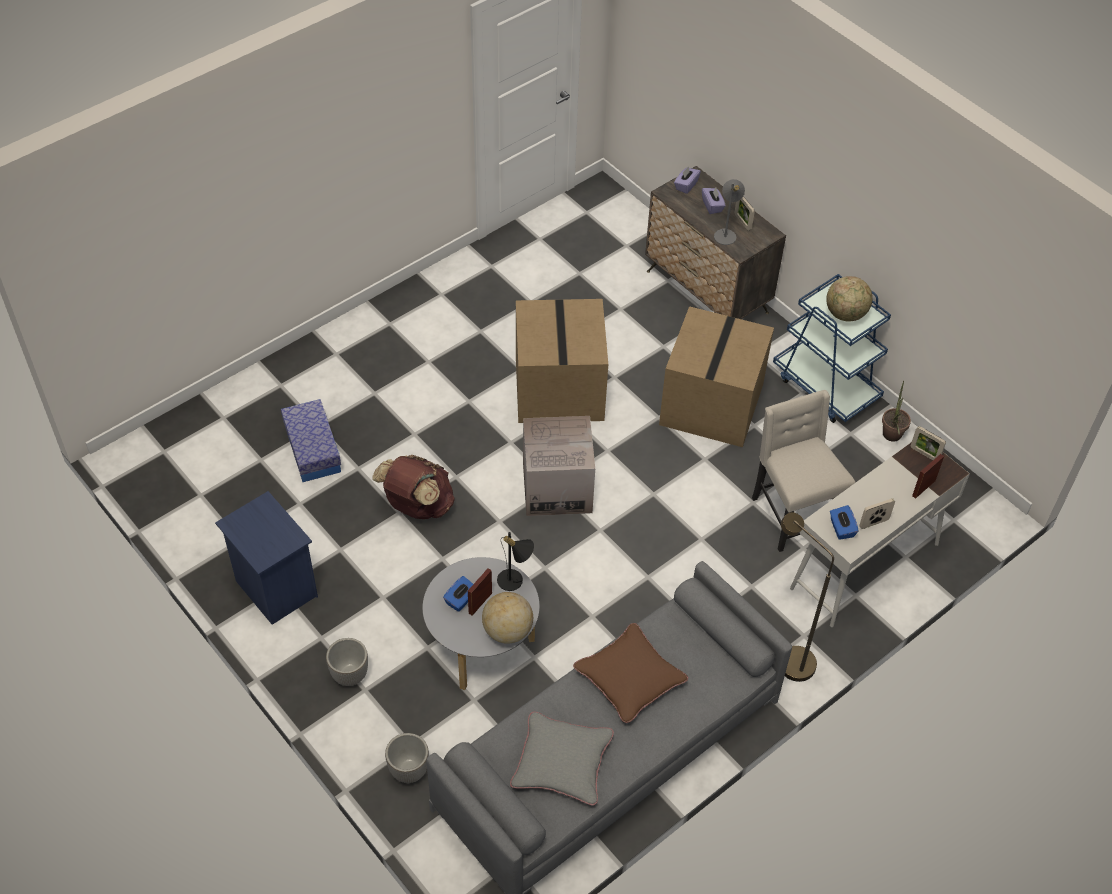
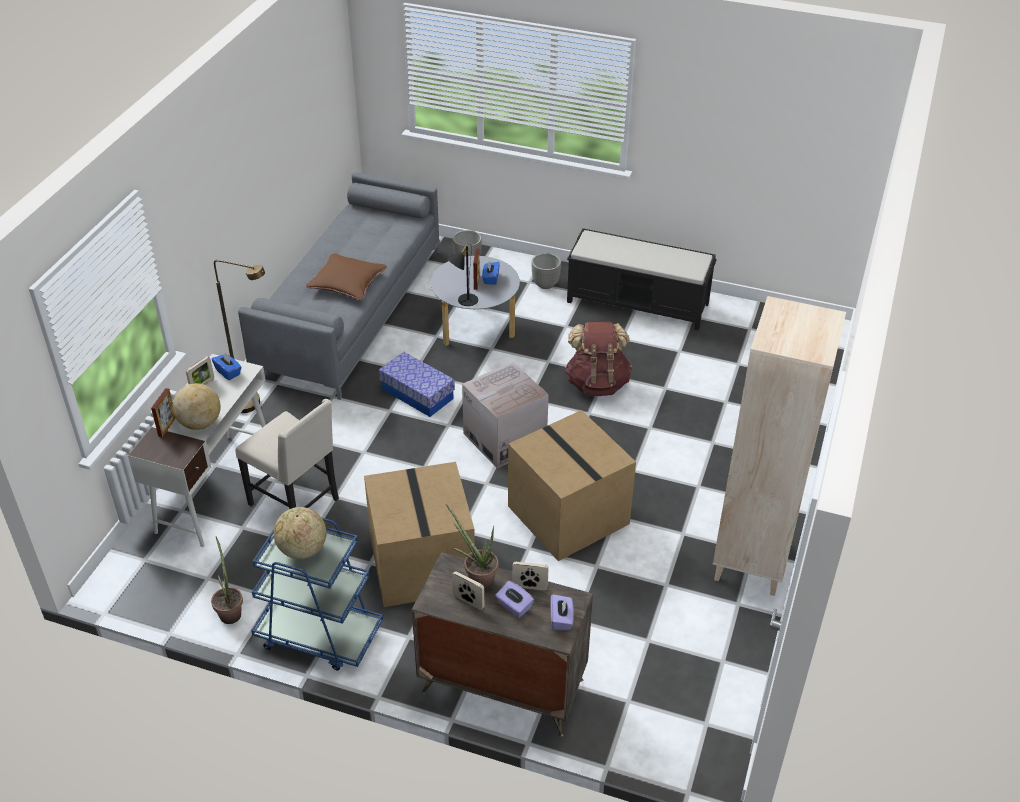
camera: 150 degrees right, 10 degrees down
blue nightstand [215,491,318,625] -> black bench [567,228,717,331]
storage box [281,399,341,482] -> storage box moved to [379,352,455,417]
globe [482,592,533,644] -> globe moved to [172,383,221,430]
grey pillow [510,711,614,806] -> none
grey table lamp [714,179,745,245] -> potted plant [446,504,498,591]
picture frame [911,426,946,460] -> picture frame moved to [512,562,549,591]
none -> beige bookcase [713,296,846,596]

